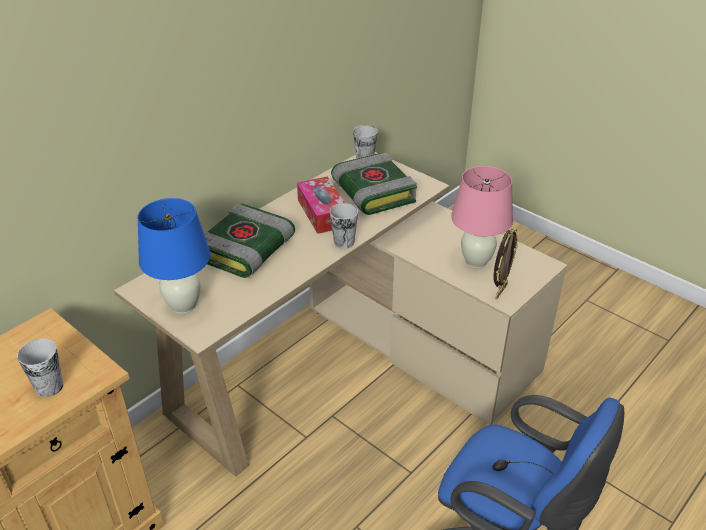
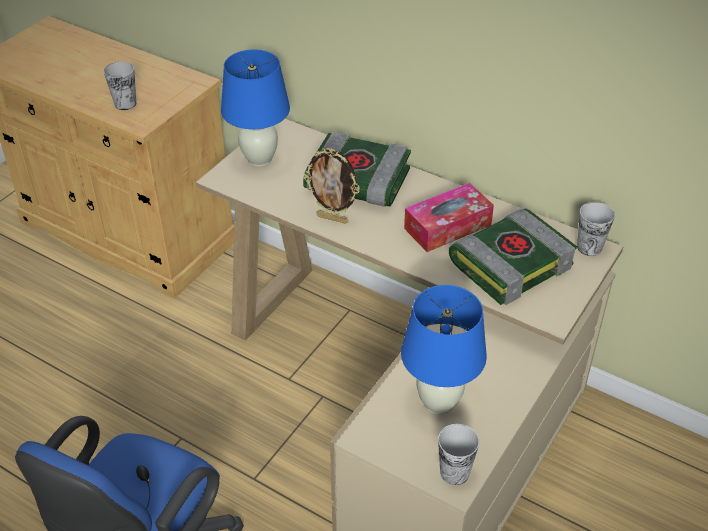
camera: 80 degrees right, 5 degrees up
cup [330,203,358,249] -> cup moved to [438,424,479,485]
pink table lamp [451,166,513,268] -> blue table lamp [401,285,487,415]
picture frame [493,228,518,299] -> picture frame moved to [304,148,360,224]

